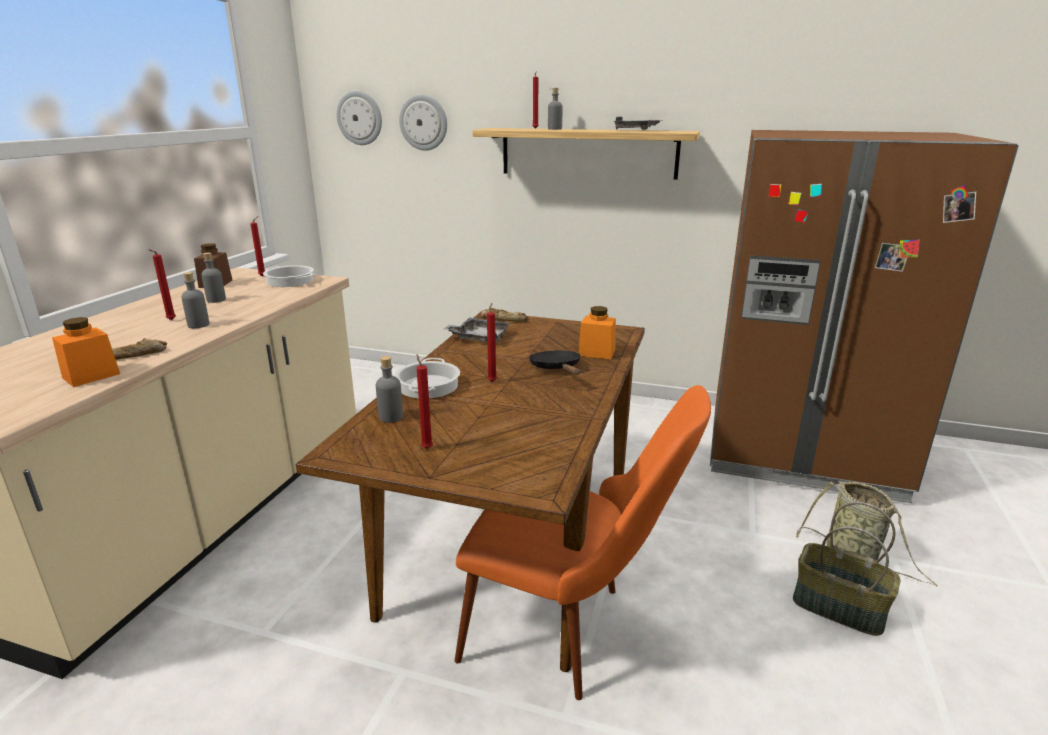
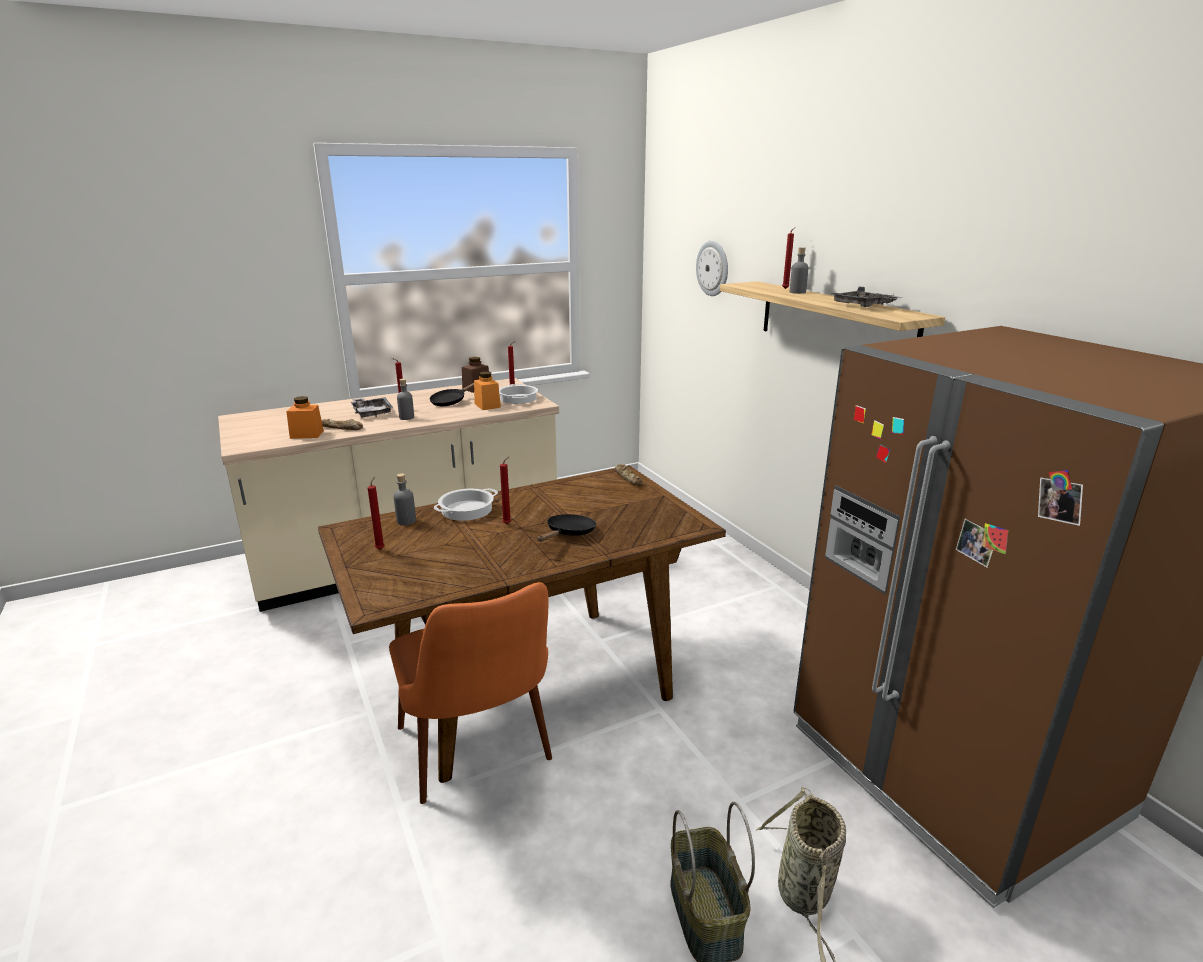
camera: 45 degrees right, 0 degrees up
grey bottle [201,252,226,303] -> black frying pan [430,383,474,406]
wall clock [336,90,382,145] -> none
grey tray [444,318,511,343] -> grey tray moved to [351,397,393,417]
orange jar [578,306,616,359] -> orange jar moved to [474,371,501,410]

